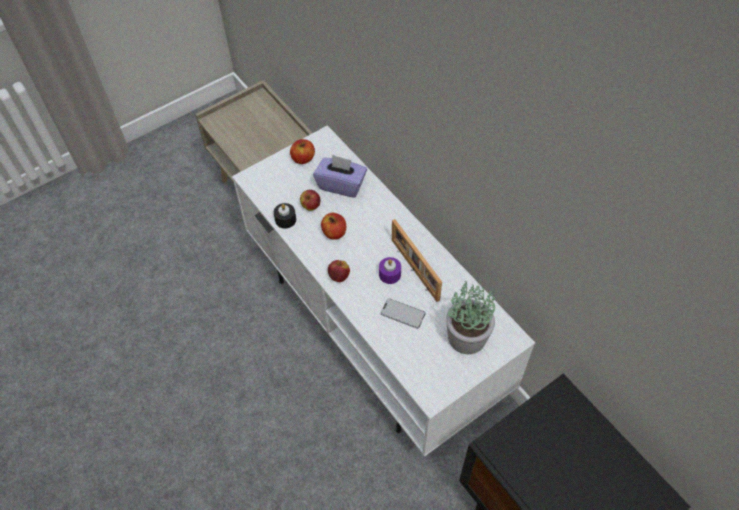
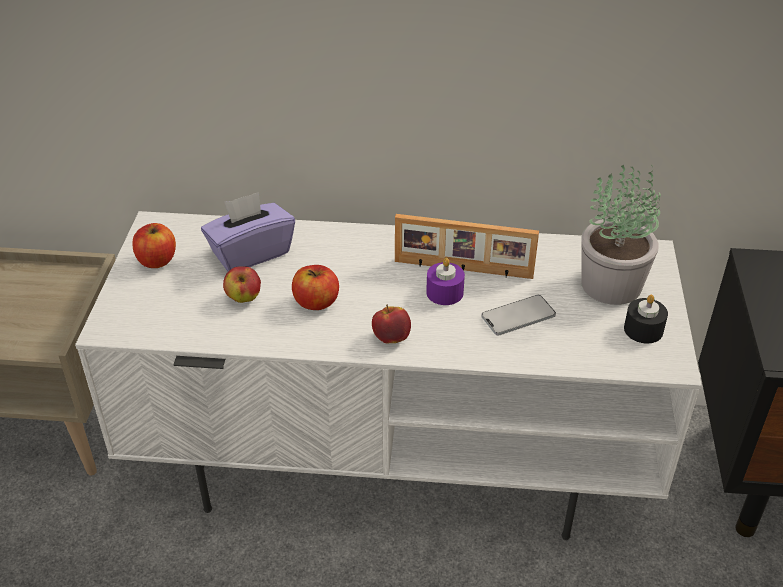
camera: 50 degrees left, 15 degrees down
black candle [274,203,296,229] -> black candle moved to [624,294,668,343]

